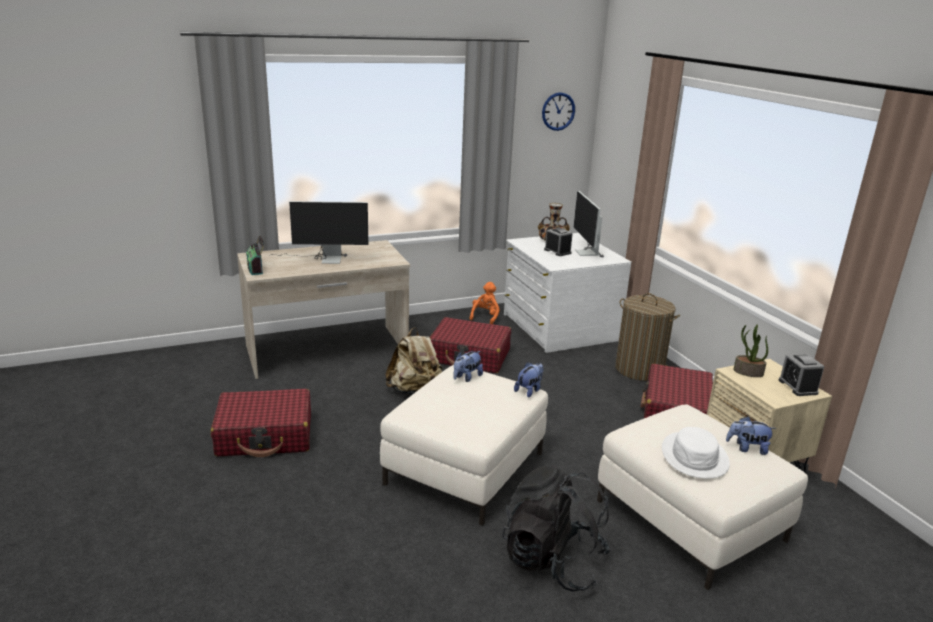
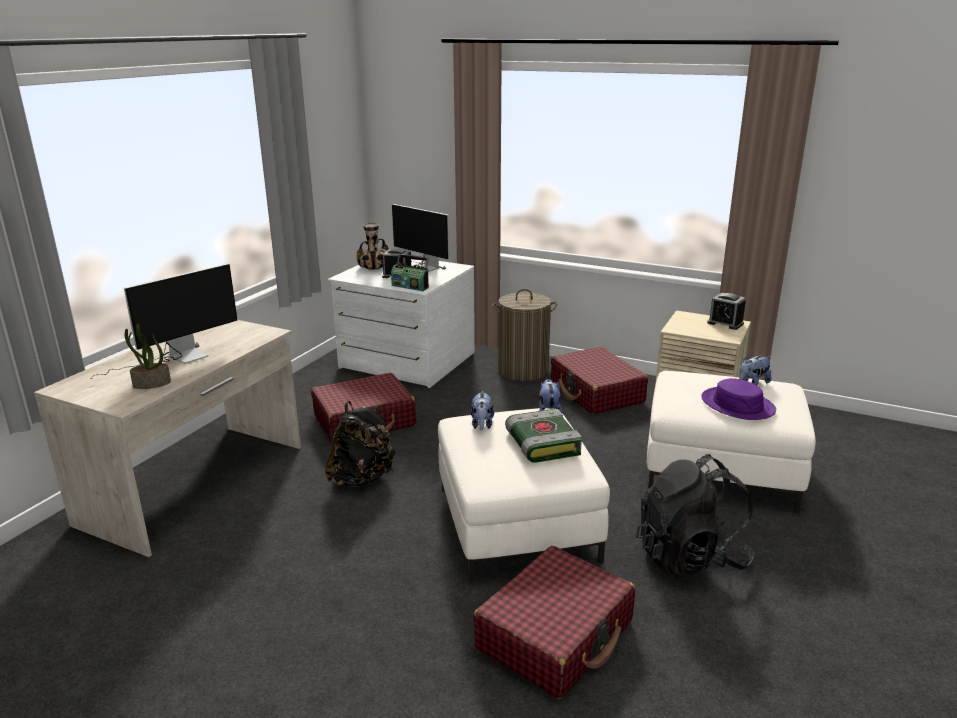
camera: 40 degrees left, 0 degrees up
red suitcase [211,389,311,457] -> red suitcase moved to [473,546,635,699]
radio [246,235,264,275] -> radio moved to [391,254,429,291]
beige backpack [386,327,443,395] -> black backpack [325,401,396,487]
orange plush toy [469,282,500,324] -> none
wall clock [542,92,575,131] -> none
white hat [662,427,730,479] -> purple hat [701,378,776,420]
potted plant [734,325,768,377] -> potted plant moved to [125,323,171,389]
none -> book [505,409,582,463]

